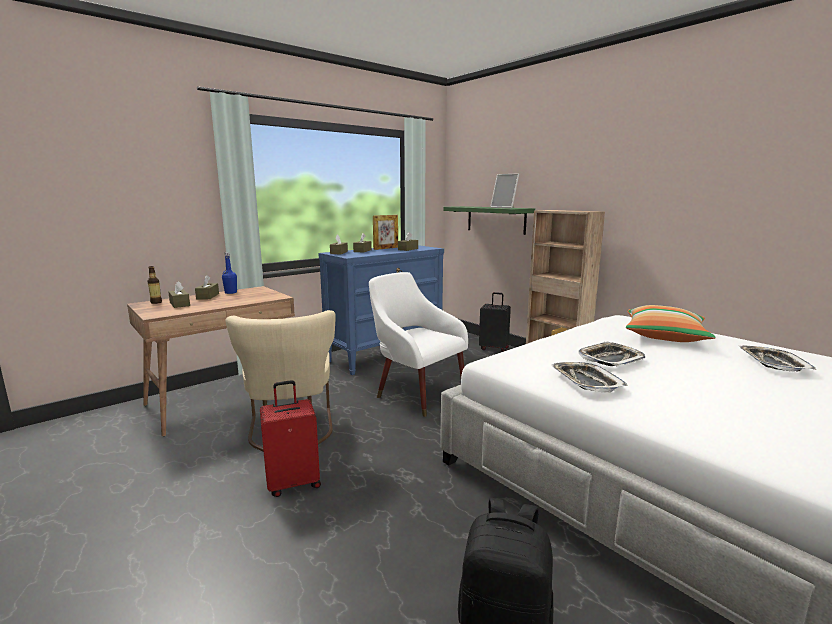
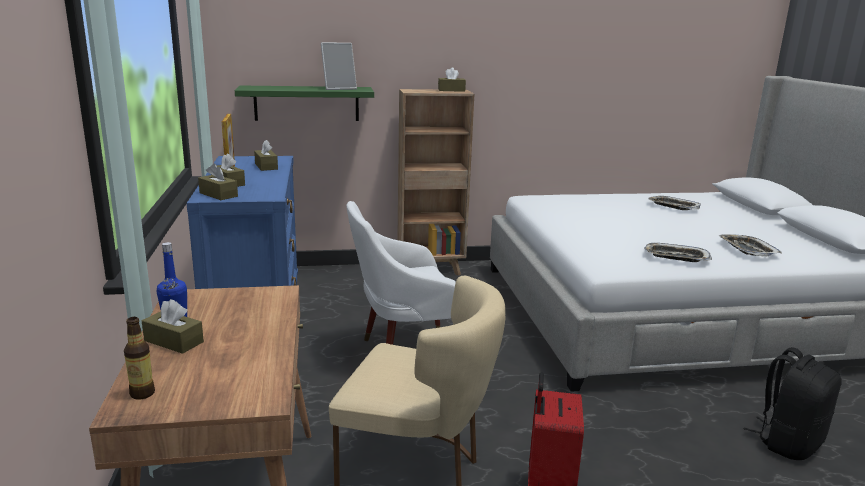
camera: 60 degrees left, 5 degrees up
brown tissue box [168,281,190,308] -> brown tissue box moved to [438,67,466,92]
black suitcase [479,292,511,352] -> none
tray [579,341,645,366] -> tray moved to [718,234,782,257]
pillow [626,305,716,342] -> none

